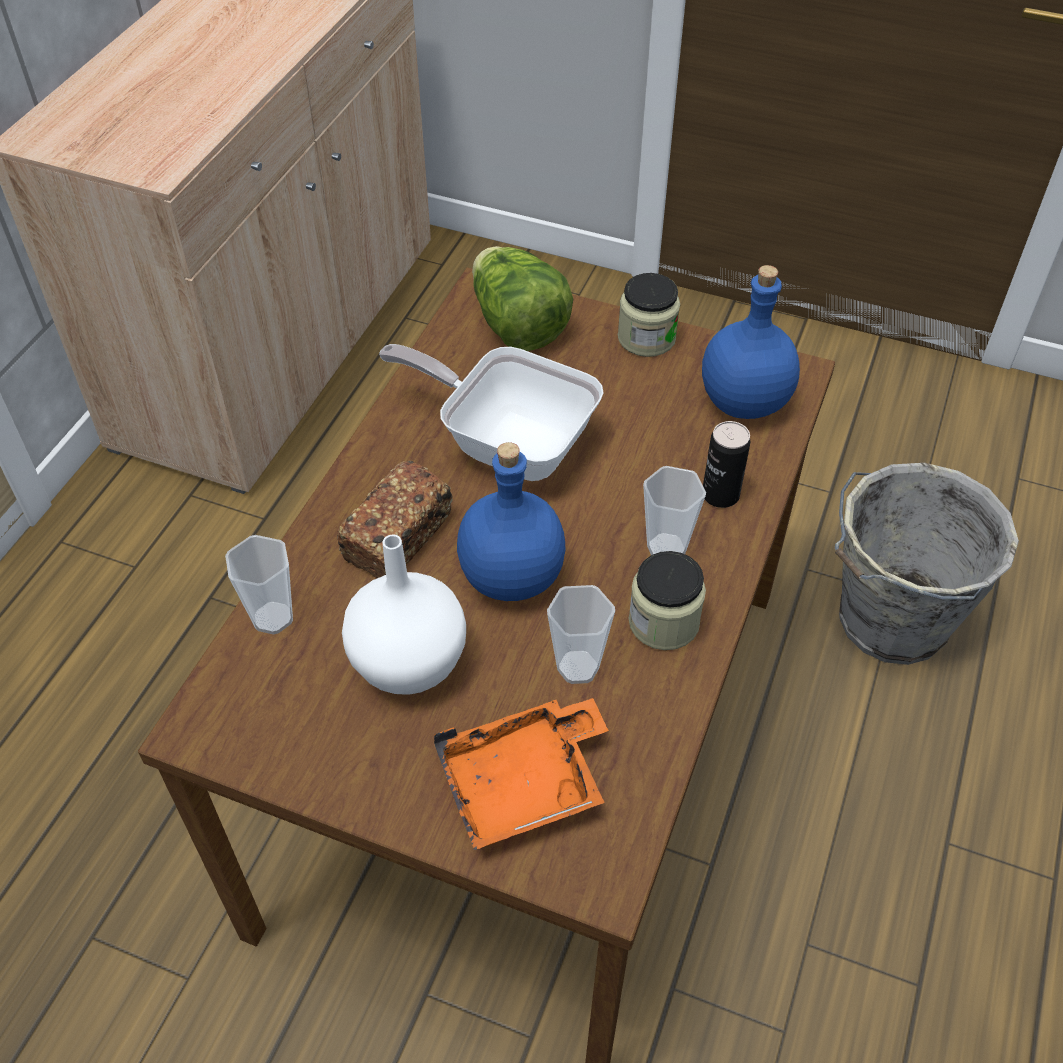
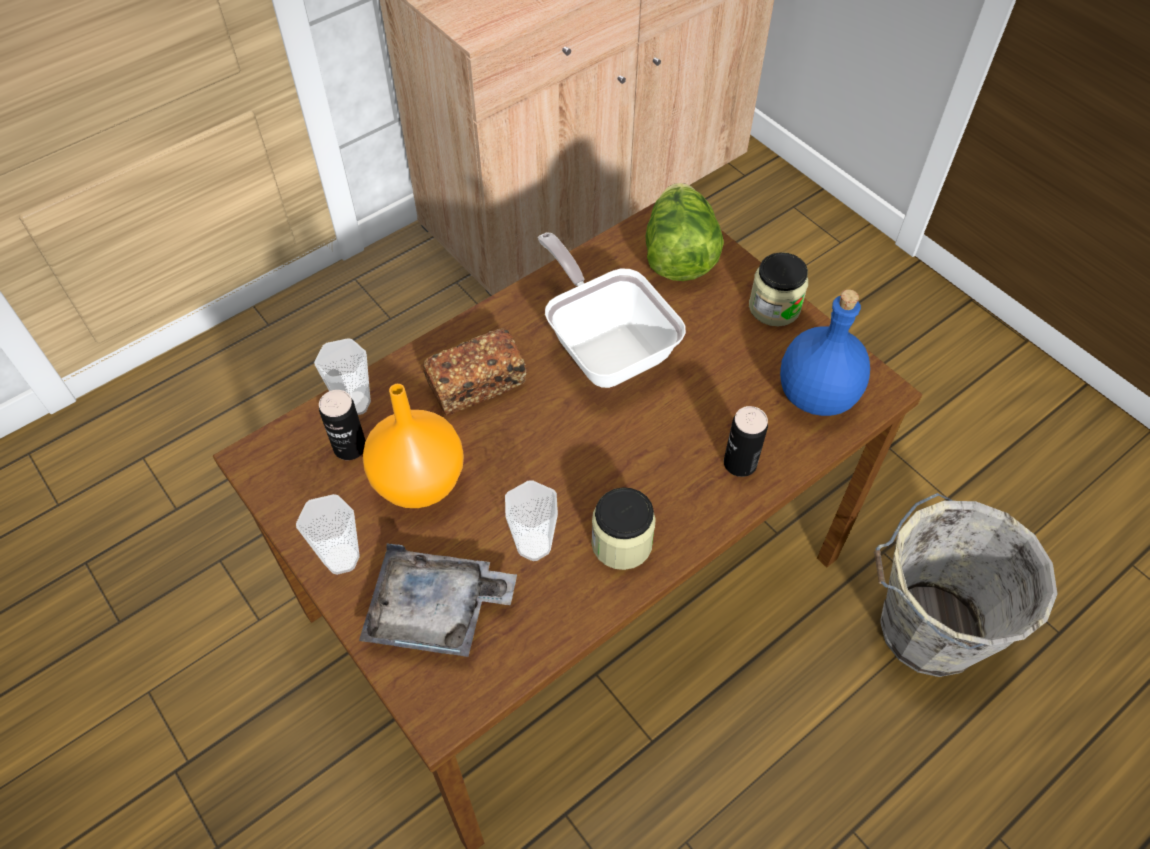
camera: 30 degrees right, 5 degrees up
white vase [342,535,466,695] -> orange vase [363,384,464,508]
orange tray [434,698,609,850] -> grey tray [359,543,517,657]
blue bottle [457,442,566,601] -> none
cup [643,466,706,555] -> cup moved to [296,494,360,575]
none -> can [319,390,366,460]

